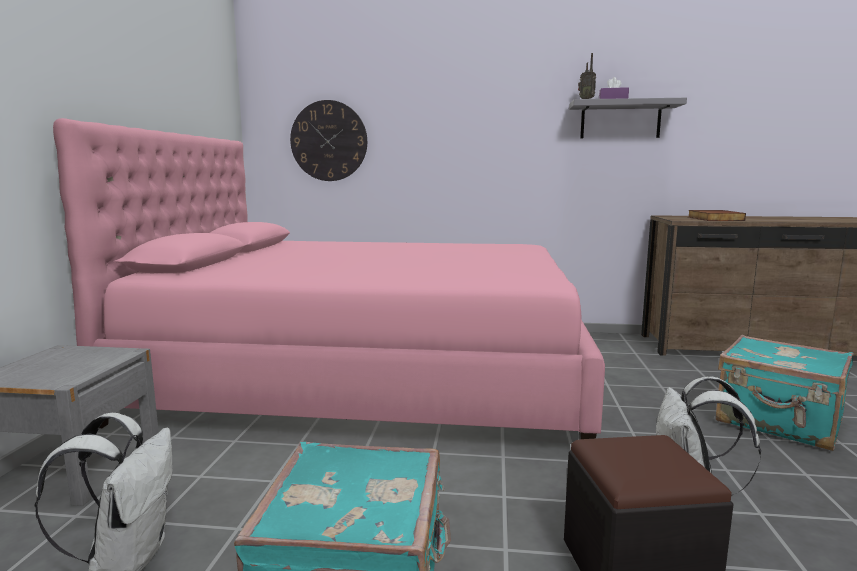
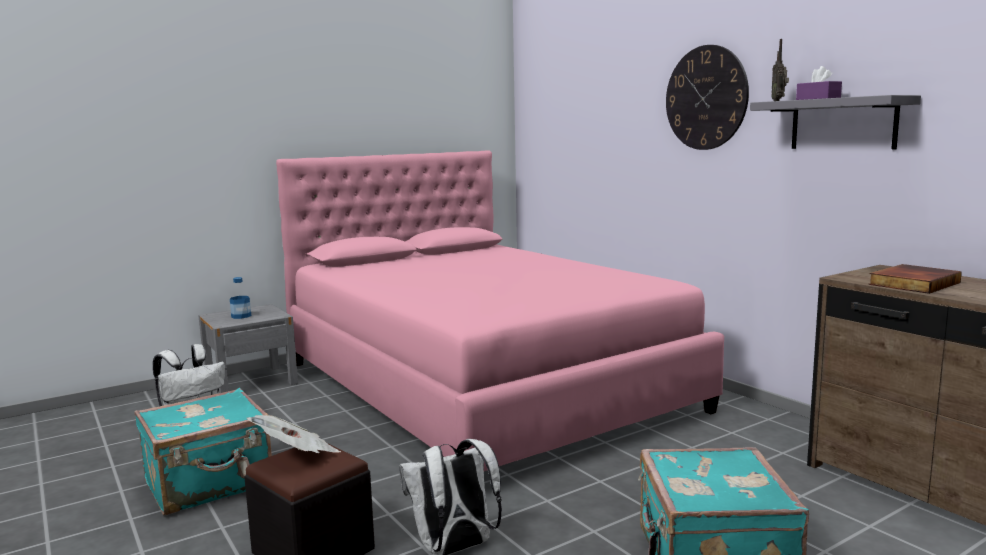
camera: 50 degrees right, 0 degrees up
wall clock [290,100,367,181] -> wall clock moved to [666,45,749,150]
none -> bottle [230,277,251,319]
none -> newspaper [247,415,341,453]

